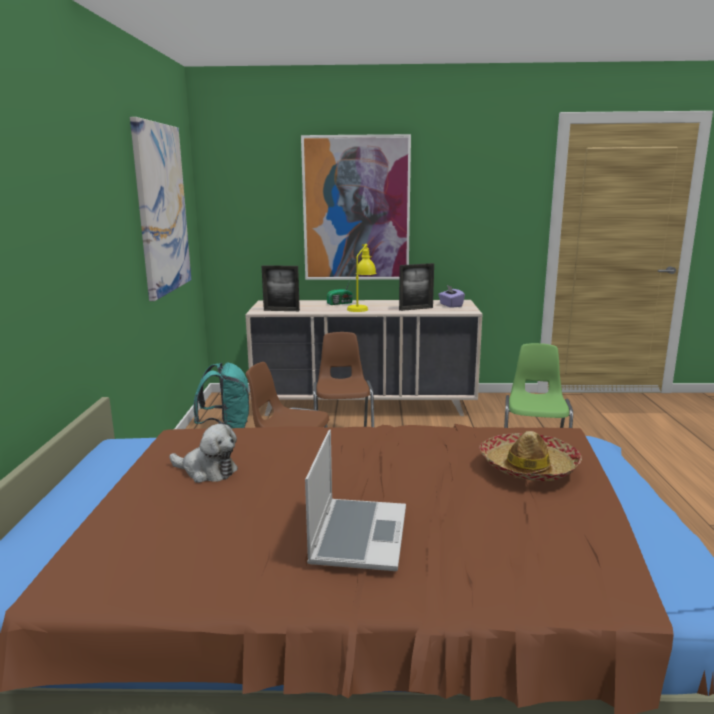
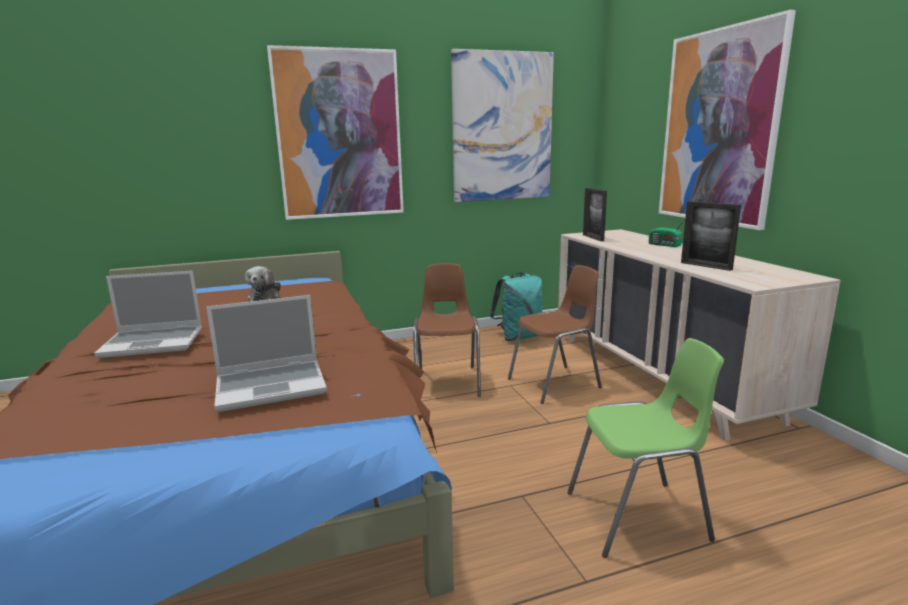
camera: 70 degrees right, 0 degrees up
yellow table lamp [347,244,376,312] -> none
purple tissue box [438,285,465,308] -> none
hat [480,431,582,481] -> laptop [206,295,327,412]
none -> picture [267,45,404,220]

